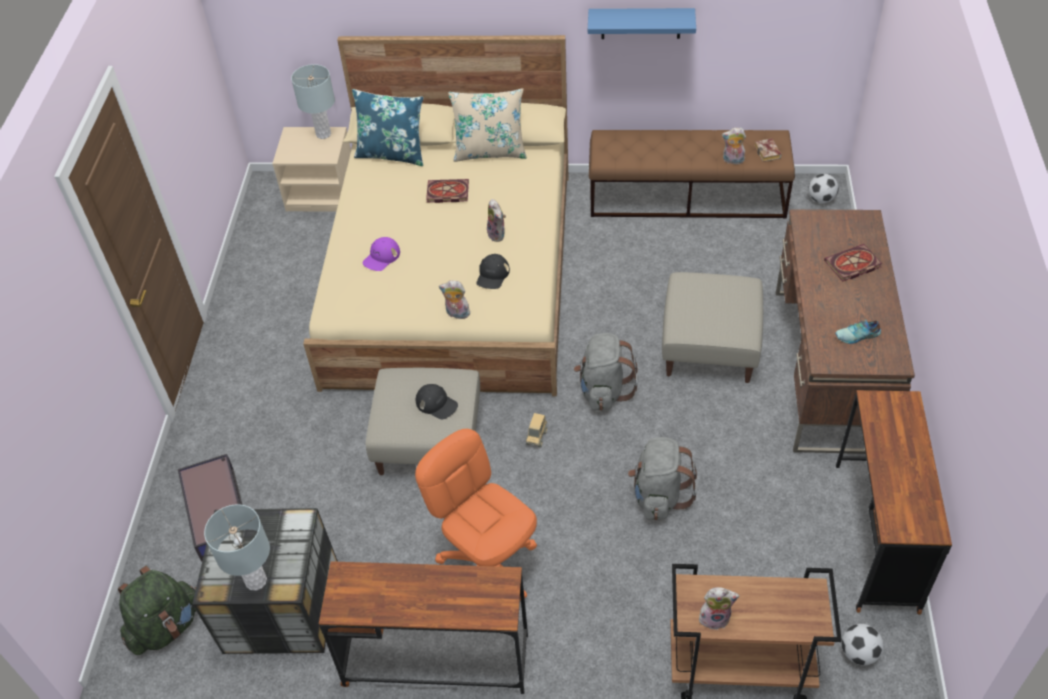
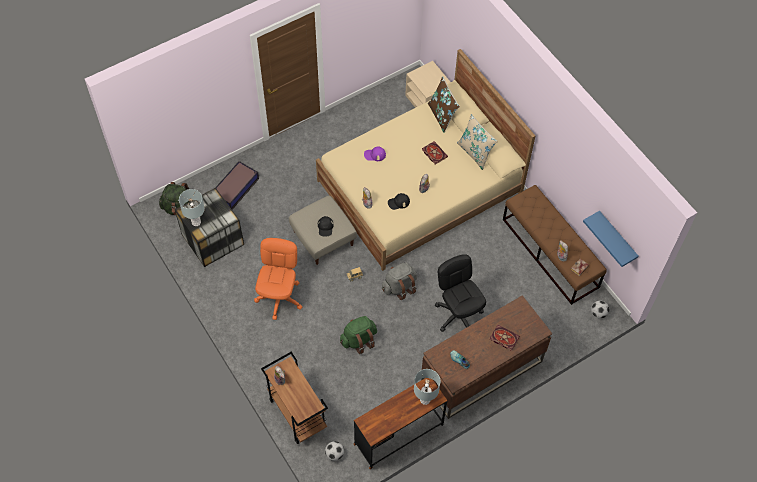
camera: 50 degrees right, 10 degrees up
grey table lamp [291,64,335,139] -> grey table lamp moved to [414,369,440,405]
brown desk [319,561,528,694] -> none
blue pillow [352,89,424,166] -> brown pillow [428,76,460,133]
blue shelf [588,8,696,39] -> blue shelf moved to [583,211,638,267]
grey backpack [628,437,697,520] -> green backpack [340,316,377,354]
beige ottoman [662,272,763,383] -> black office chair [435,254,486,332]

